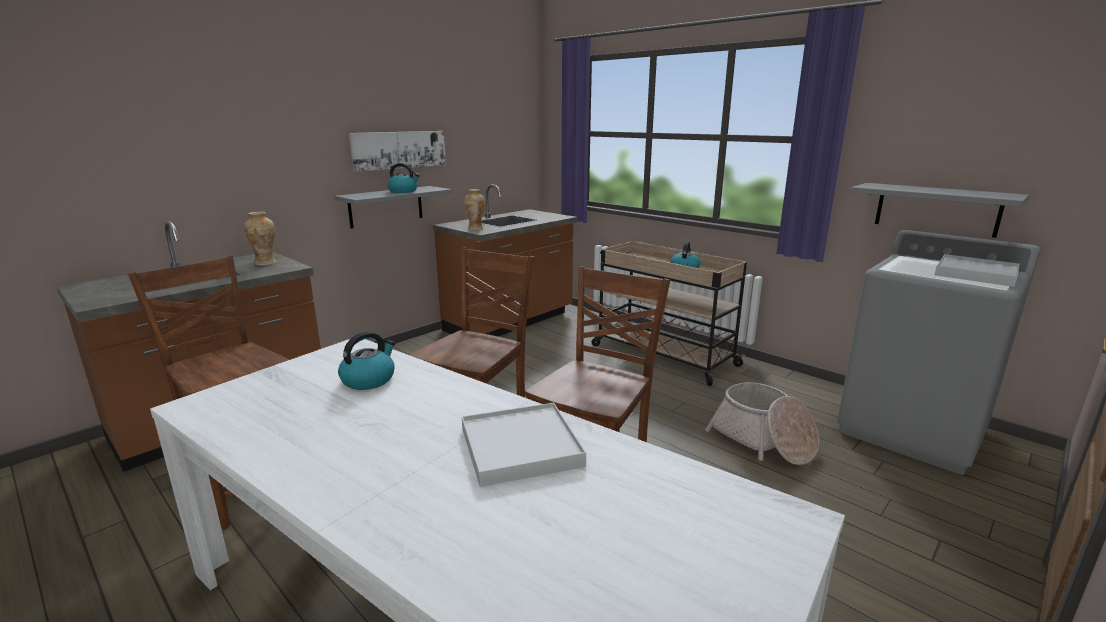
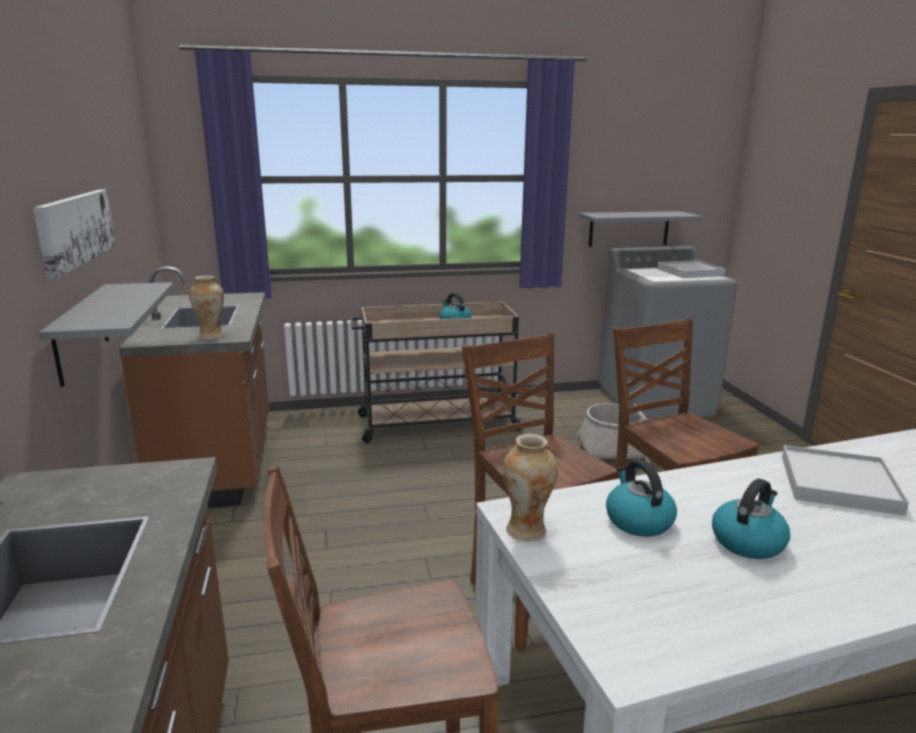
camera: 55 degrees left, 0 degrees up
vase [244,211,277,266] -> vase moved to [503,434,558,541]
kettle [387,163,420,193] -> kettle moved to [712,479,790,559]

